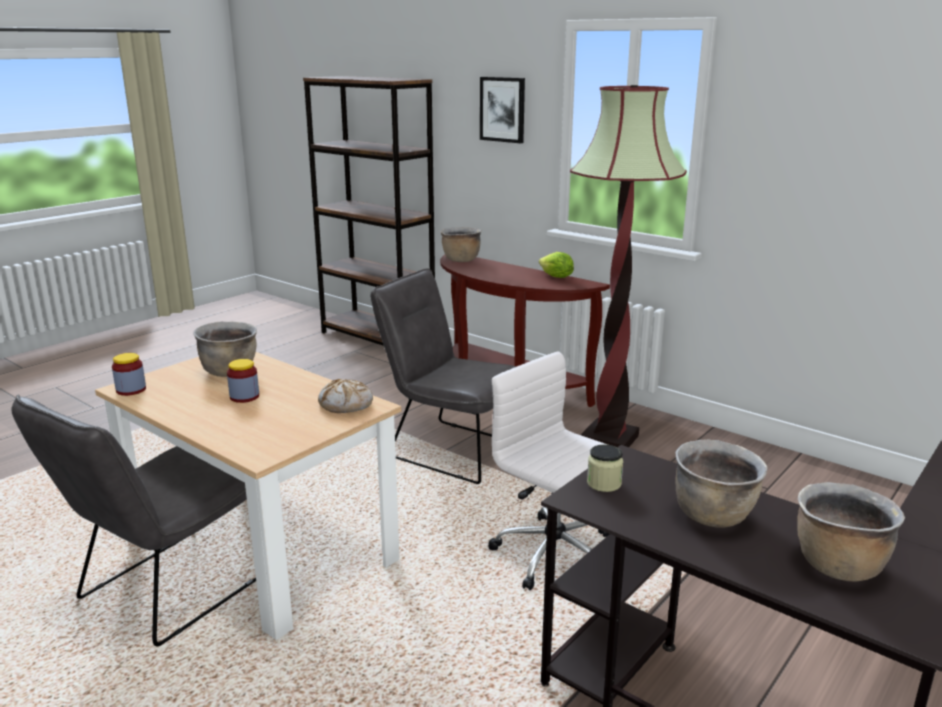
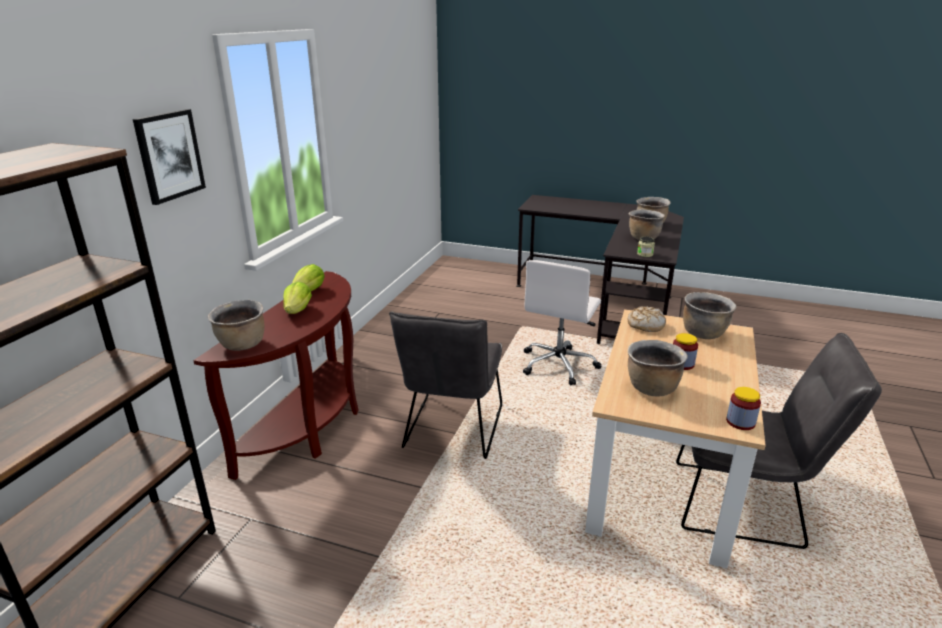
camera: 110 degrees left, 5 degrees up
floor lamp [570,85,687,447] -> none
none -> lettuce [283,282,312,314]
none -> brown cooking pot [683,292,736,339]

